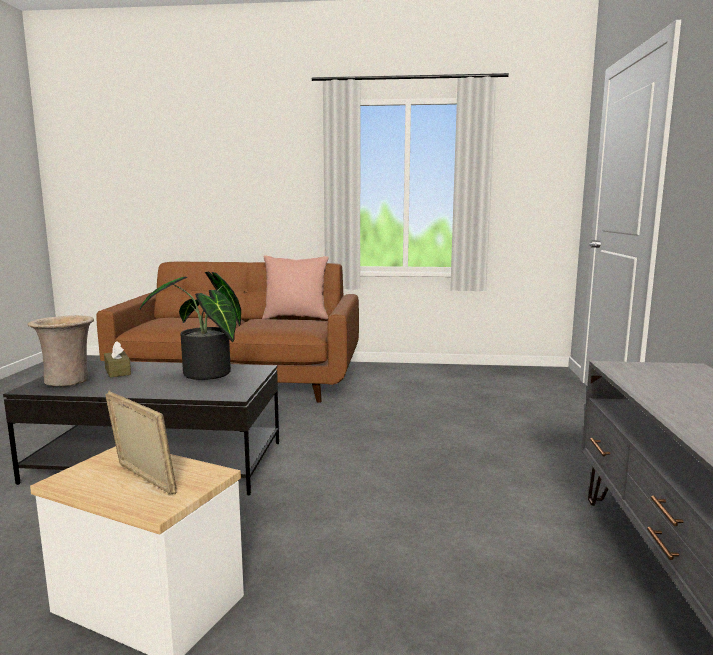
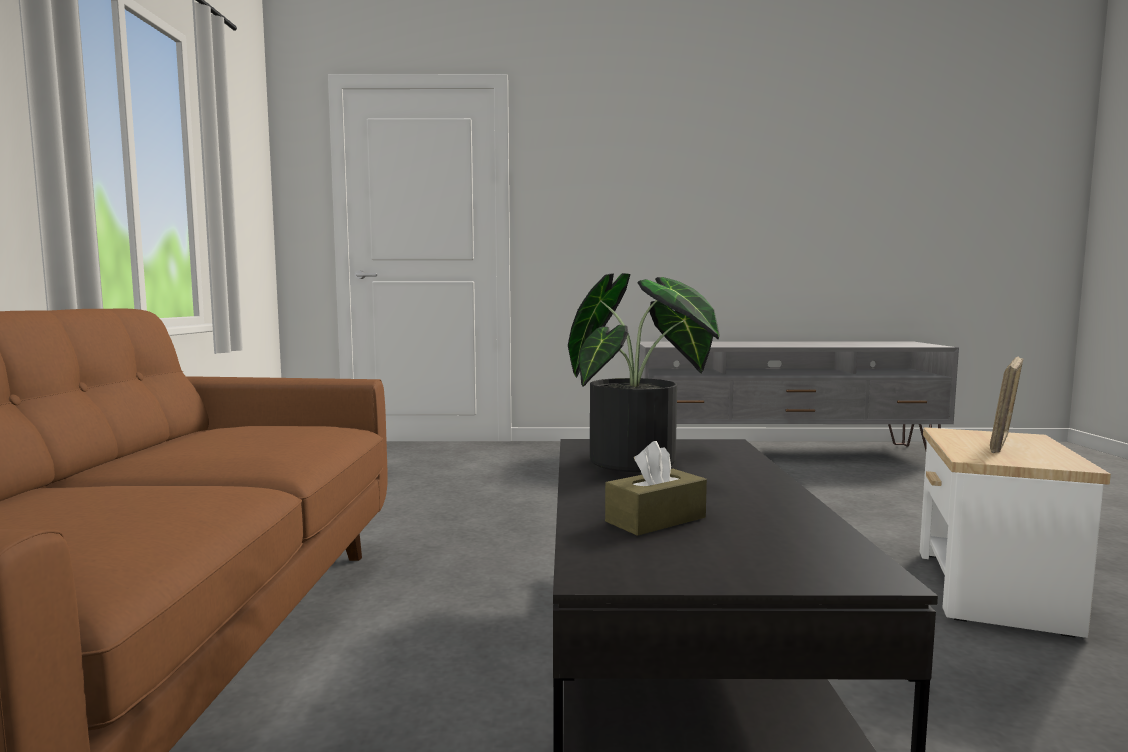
camera: 95 degrees left, 5 degrees down
beige vase [27,315,94,386] -> none
pink pillow [262,255,329,319] -> none

